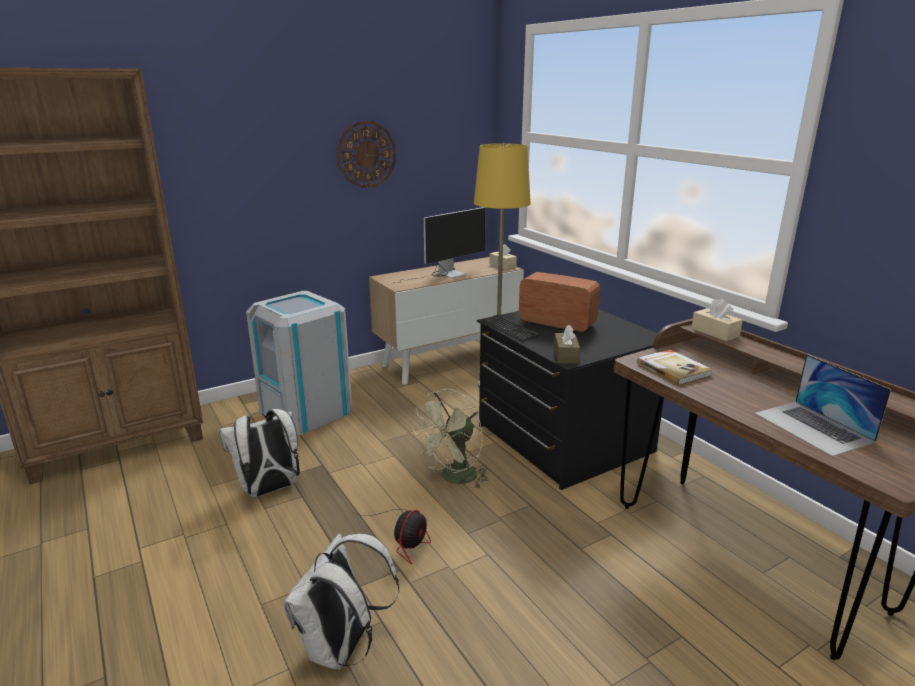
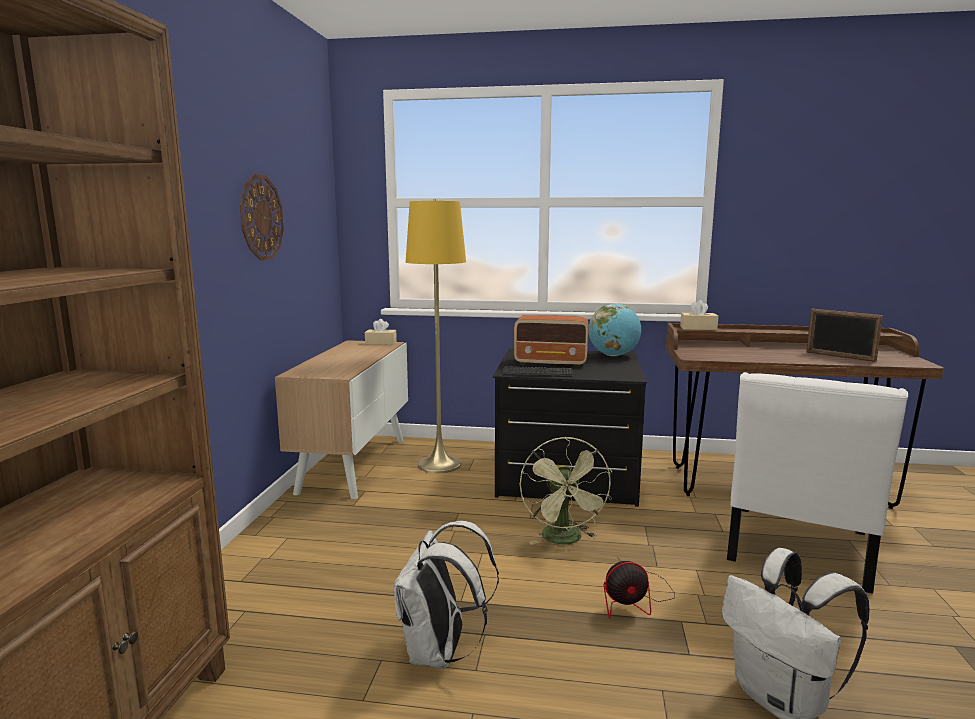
camera: 50 degrees left, 10 degrees down
grey trash can [246,291,352,435] -> none
fan [355,509,431,565] -> fan turned 105 degrees clockwise [604,556,675,619]
monitor [391,207,485,285] -> none
radio [519,272,600,333] -> radio turned 150 degrees counterclockwise [514,315,589,367]
brown tissue box [554,325,580,364] -> none
book [637,349,713,385] -> none
laptop [755,354,891,457] -> picture frame [806,309,883,362]
none -> globe [589,303,641,356]
none -> white chair [727,372,908,594]

